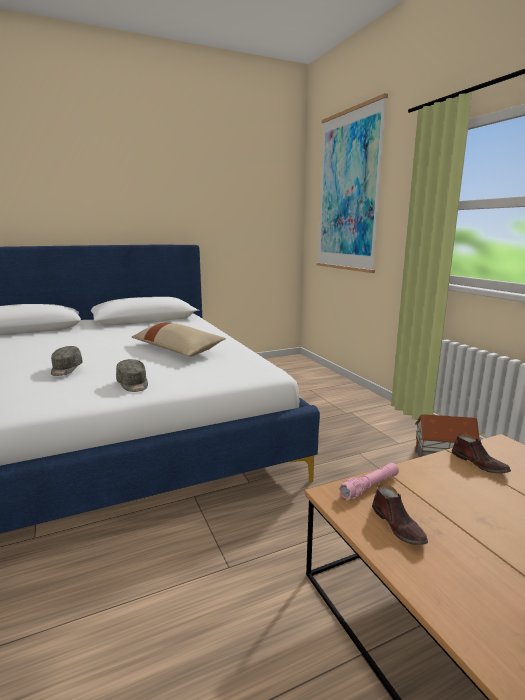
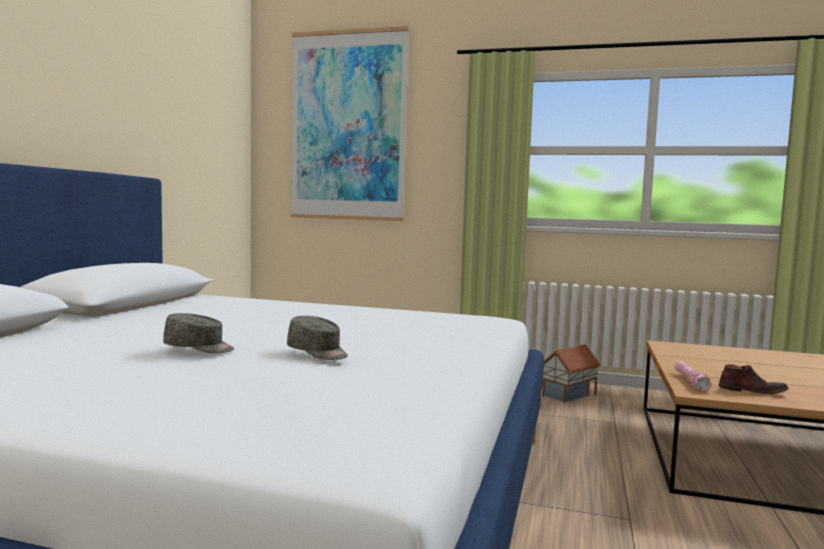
camera: 50 degrees left, 10 degrees down
grey cap [116,359,148,392] -> grey cap moved to [163,313,234,353]
beige pillow [132,322,226,357] -> none
brown shoe [452,433,511,474] -> none

